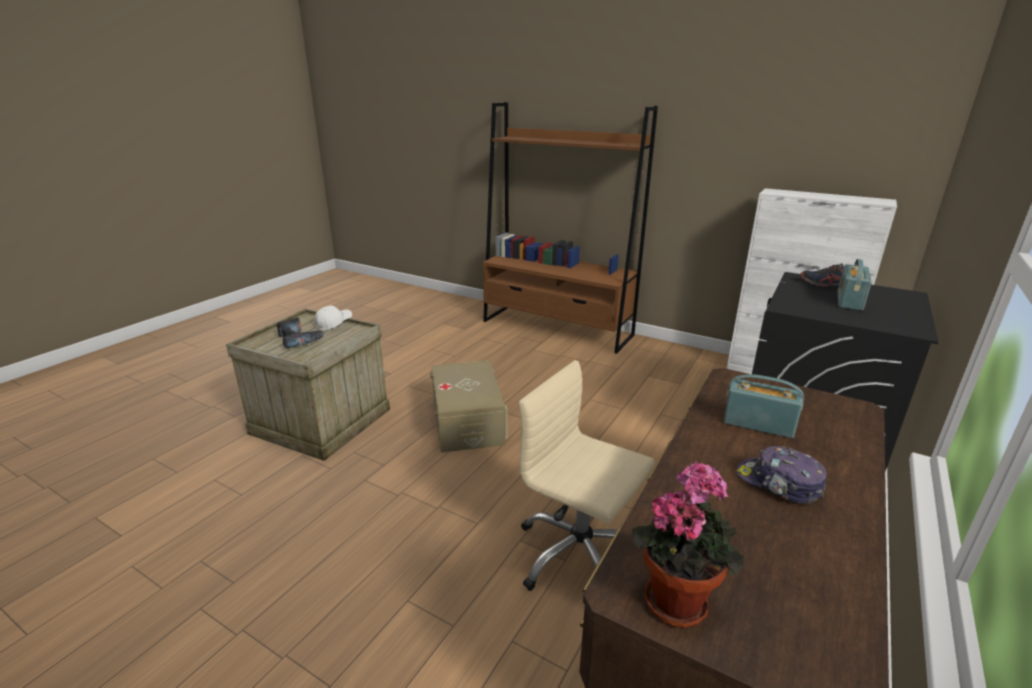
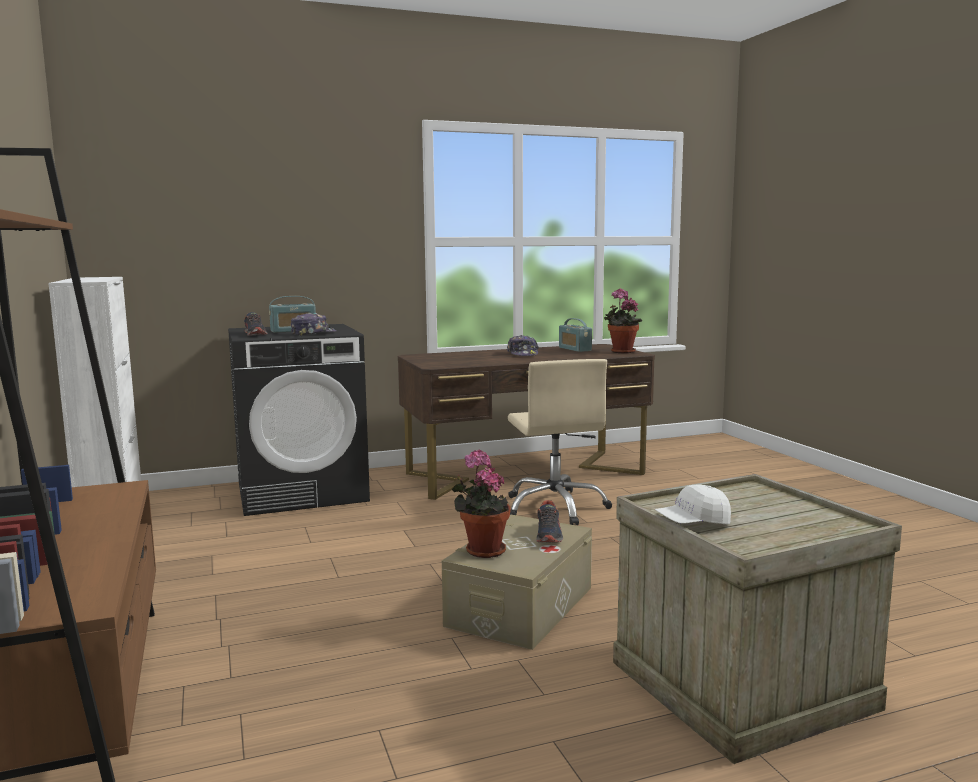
camera: 140 degrees left, 15 degrees down
power drill [277,317,325,349] -> none
radio [723,374,804,438] -> radio moved to [559,318,592,352]
none -> cap [291,313,337,336]
none -> potted plant [452,450,511,558]
none -> shoe [536,500,563,543]

